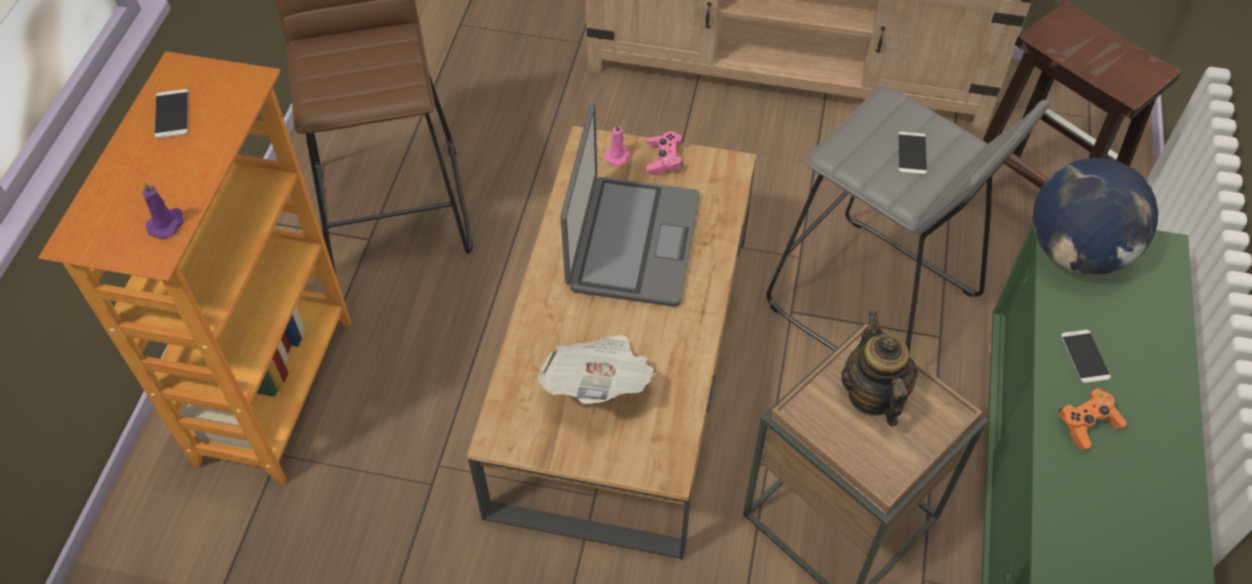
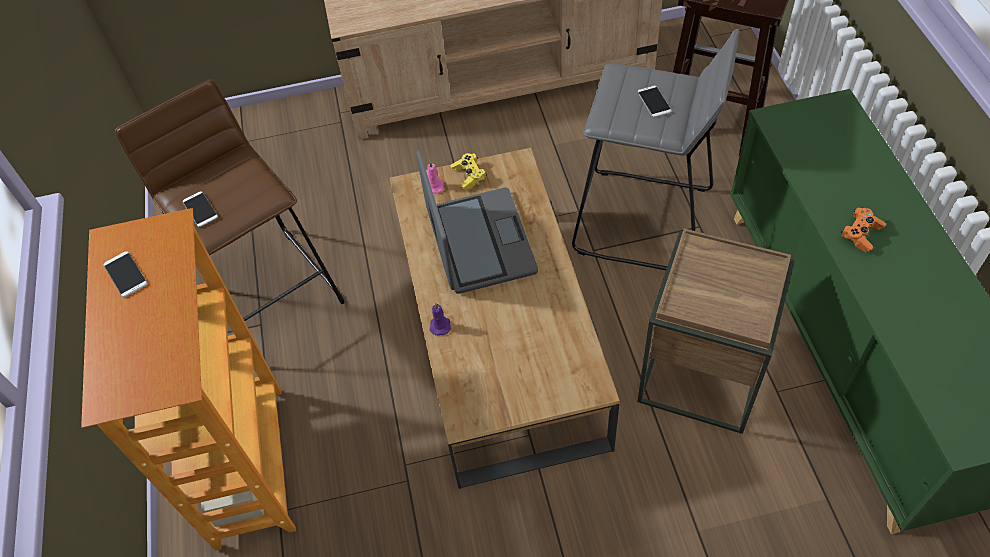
camera: 20 degrees left, 0 degrees up
purple candle [143,181,184,239] -> purple candle moved to [430,303,451,335]
newspaper [537,335,656,404] -> none
pink game controller [646,131,683,175] -> yellow game controller [450,153,487,190]
teapot [841,311,918,427] -> none
globe [1033,158,1158,275] -> none
phone [1061,330,1111,383] -> phone moved to [183,191,218,227]

